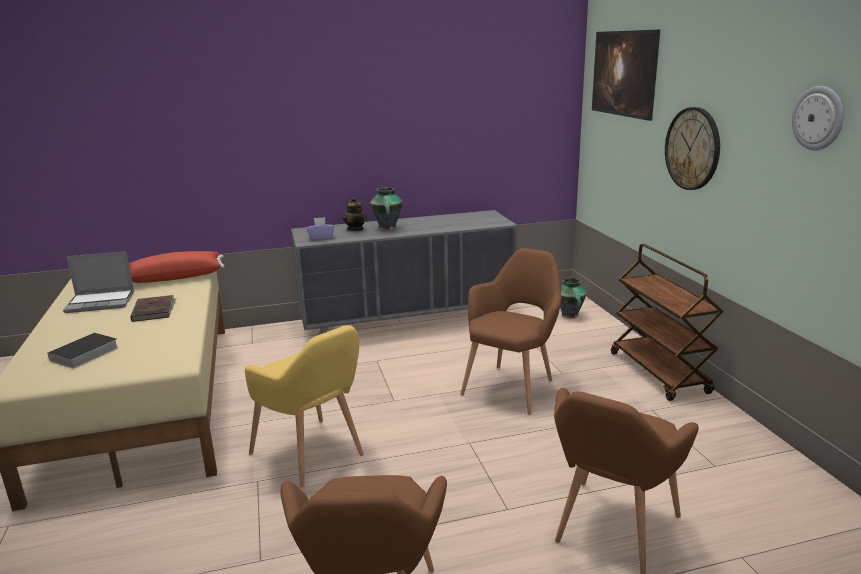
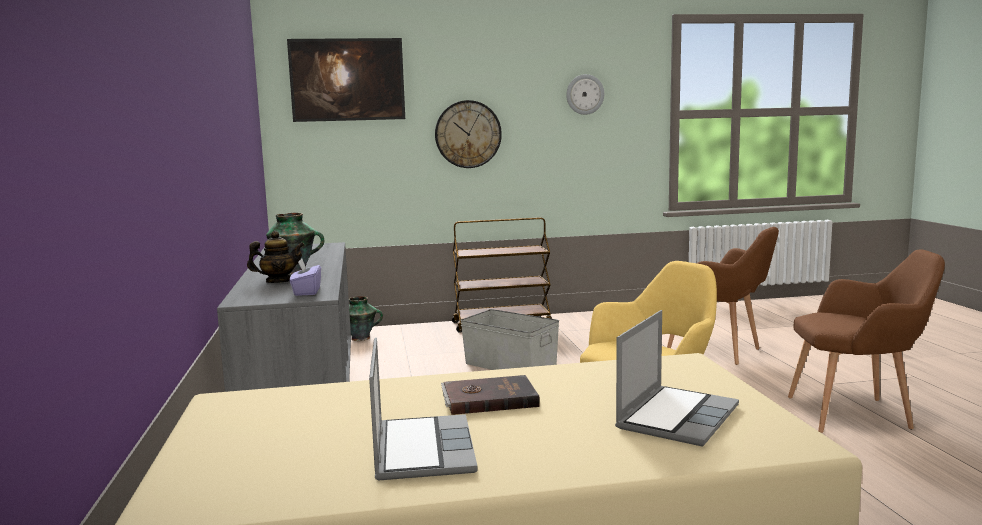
camera: 85 degrees left, 10 degrees down
book [41,333,119,368] -> laptop [615,310,739,447]
red pillow [129,251,225,283] -> none
brown armchair [461,248,561,415] -> grey storage box [460,309,559,370]

